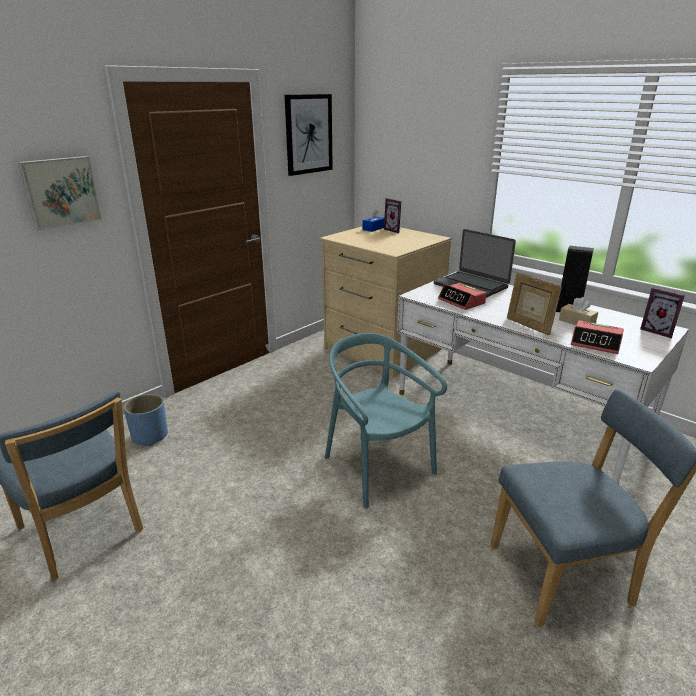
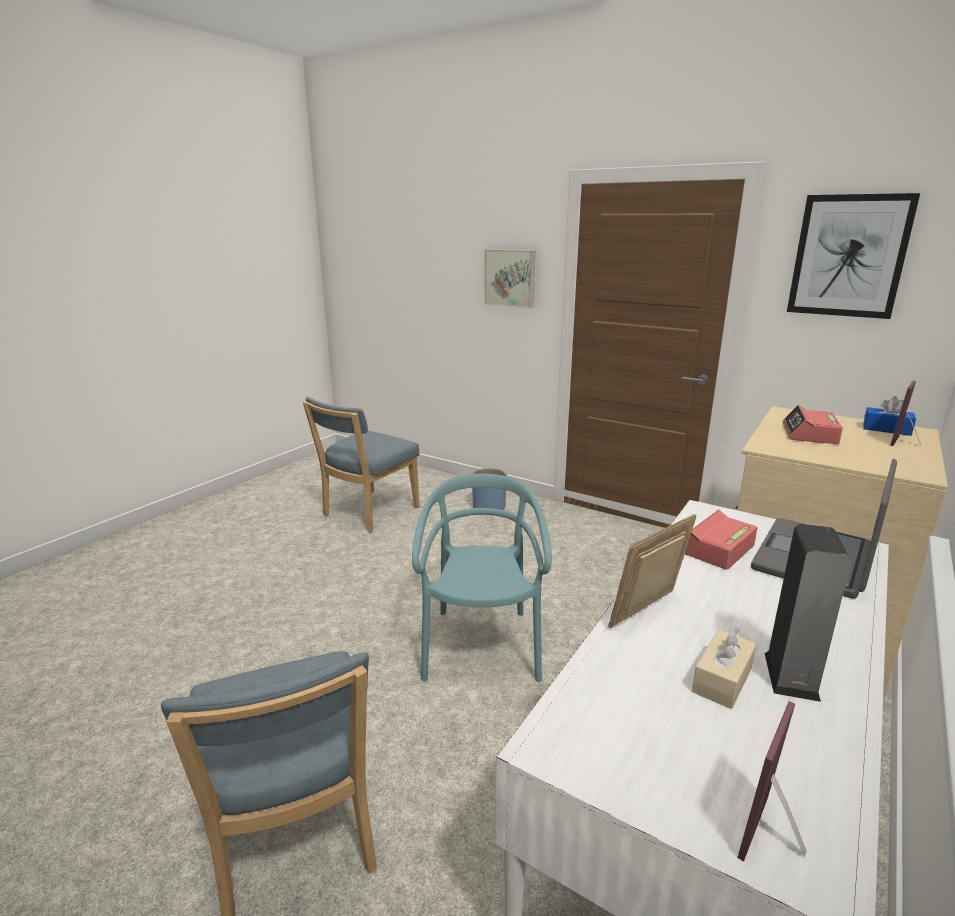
camera: 80 degrees right, 5 degrees down
turquoise chair [325,333,447,509] -> turquoise chair turned 45 degrees counterclockwise [412,474,552,682]
alarm clock [571,321,624,354] -> alarm clock moved to [782,405,843,444]

